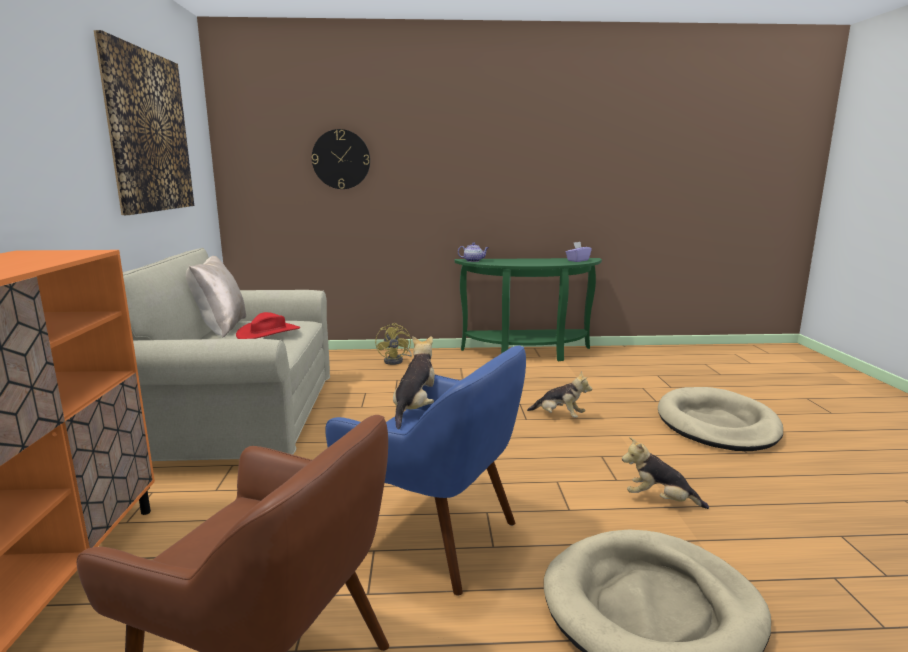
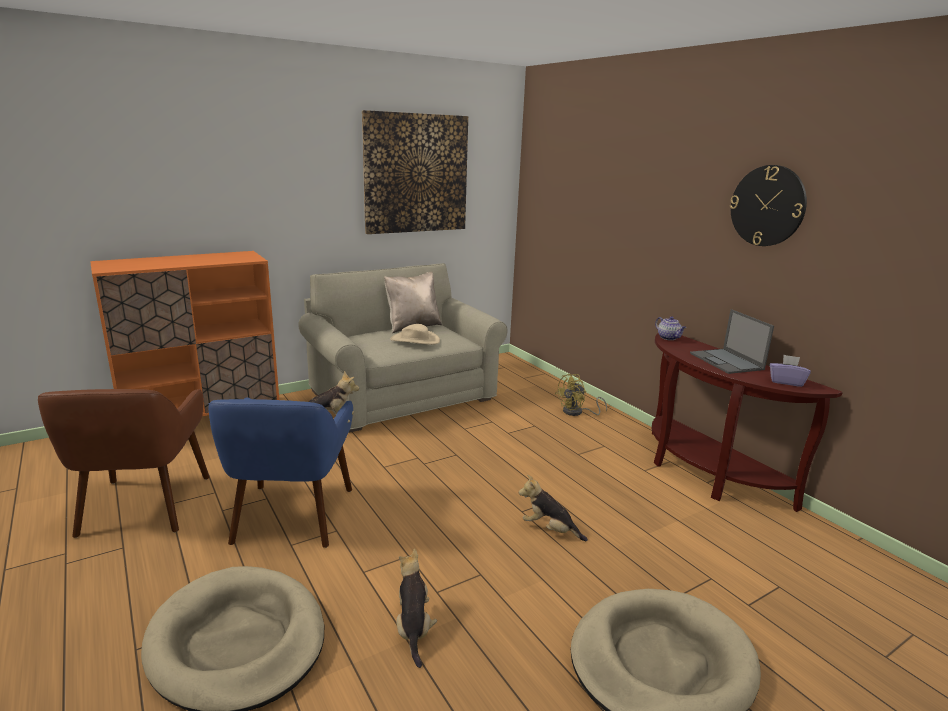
camera: 60 degrees right, 5 degrees up
red hat [236,312,300,339] -> beige hat [390,324,440,345]
wall clock [312,129,370,189] -> wall clock moved to [730,165,807,246]
green console table [454,258,602,361] -> brown console table [652,333,843,512]
plush toy [527,371,592,418] -> plush toy turned 120 degrees clockwise [519,475,588,541]
none -> laptop [690,309,774,374]

